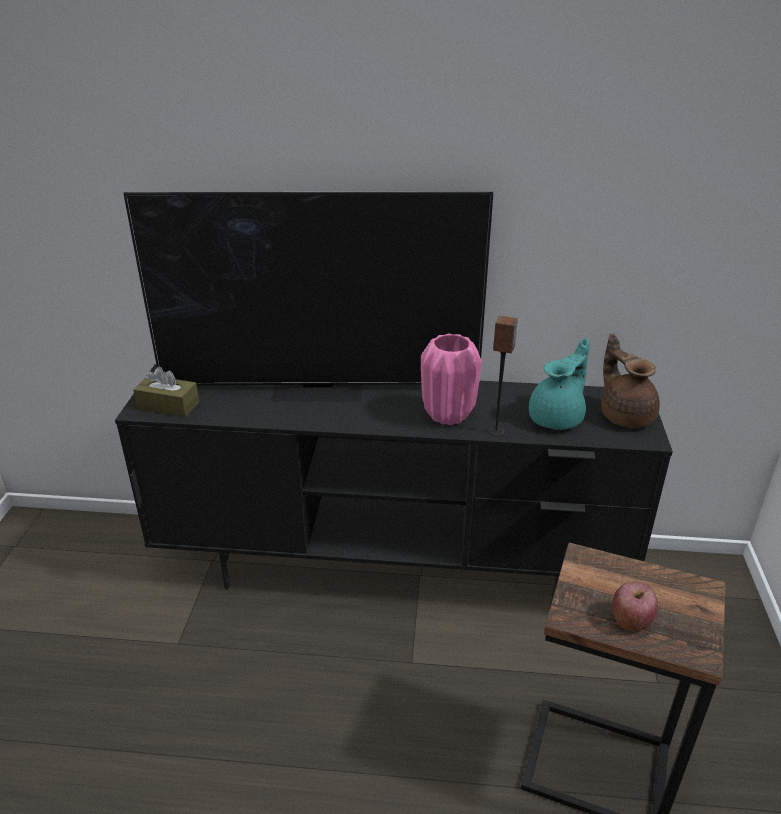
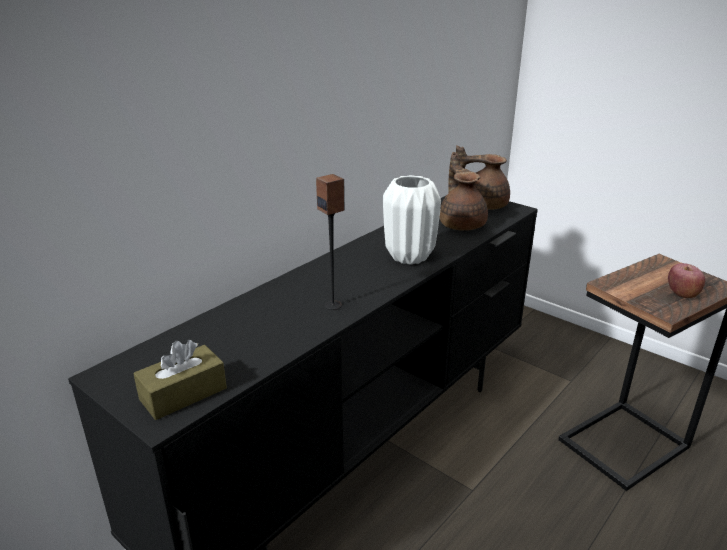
camera: 55 degrees left, 5 degrees down
television [123,191,493,402] -> none
pink vase [421,333,482,425] -> white vase [383,175,441,265]
speaker [488,316,518,436] -> speaker moved to [316,174,345,310]
turquoise teapot [529,338,590,430] -> brown teapot [440,152,488,231]

